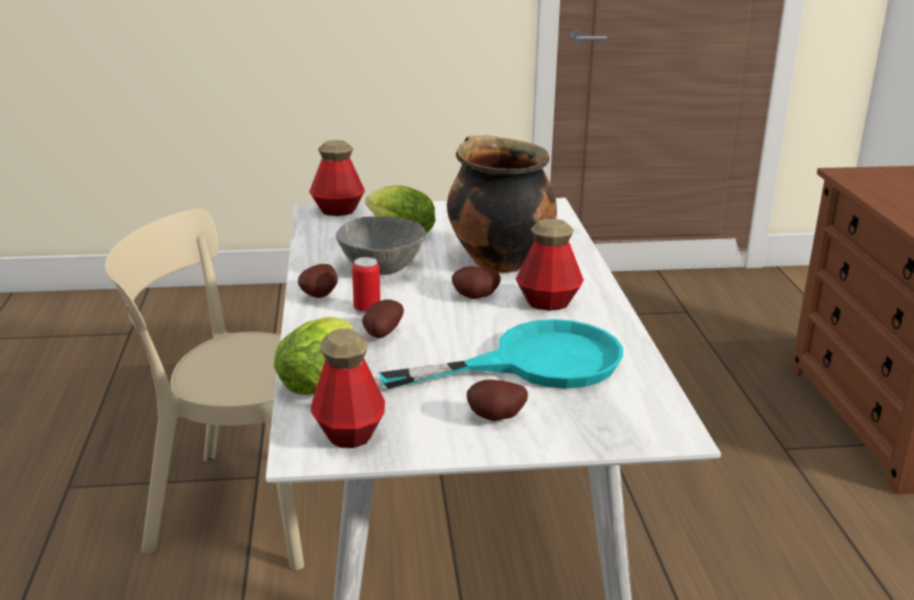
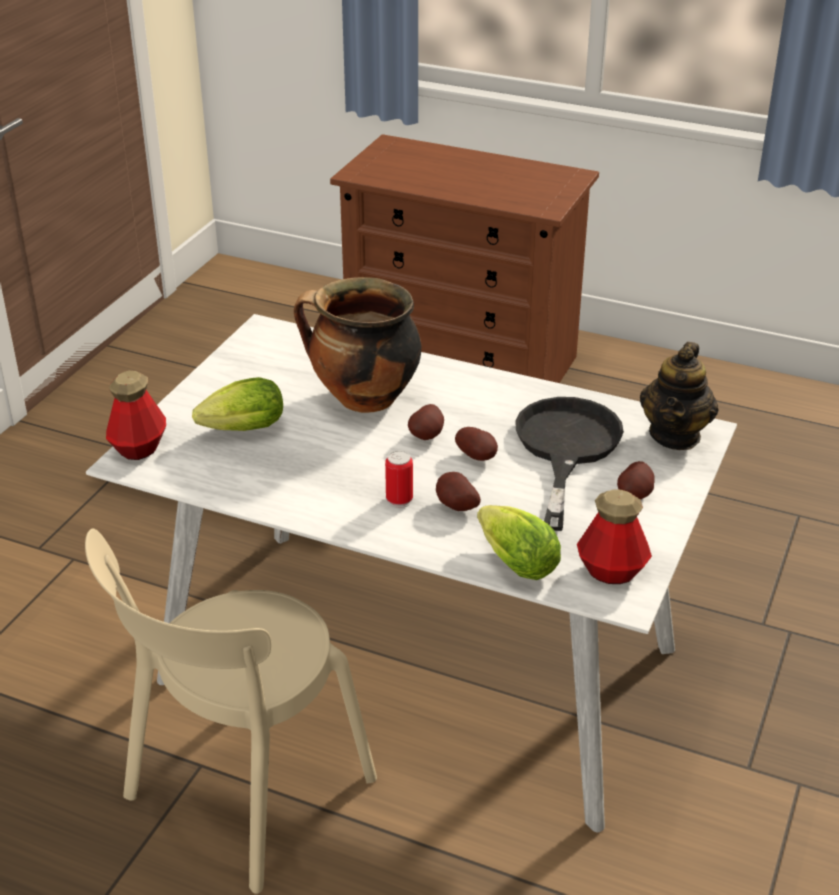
camera: 60 degrees left, 10 degrees up
potato [298,264,338,298] -> potato moved to [455,427,498,461]
grey bowl [336,216,426,275] -> none
turquoise frying pan [379,319,623,389] -> black frying pan [515,397,624,531]
bottle [516,219,584,311] -> none
none -> teapot [640,342,719,450]

